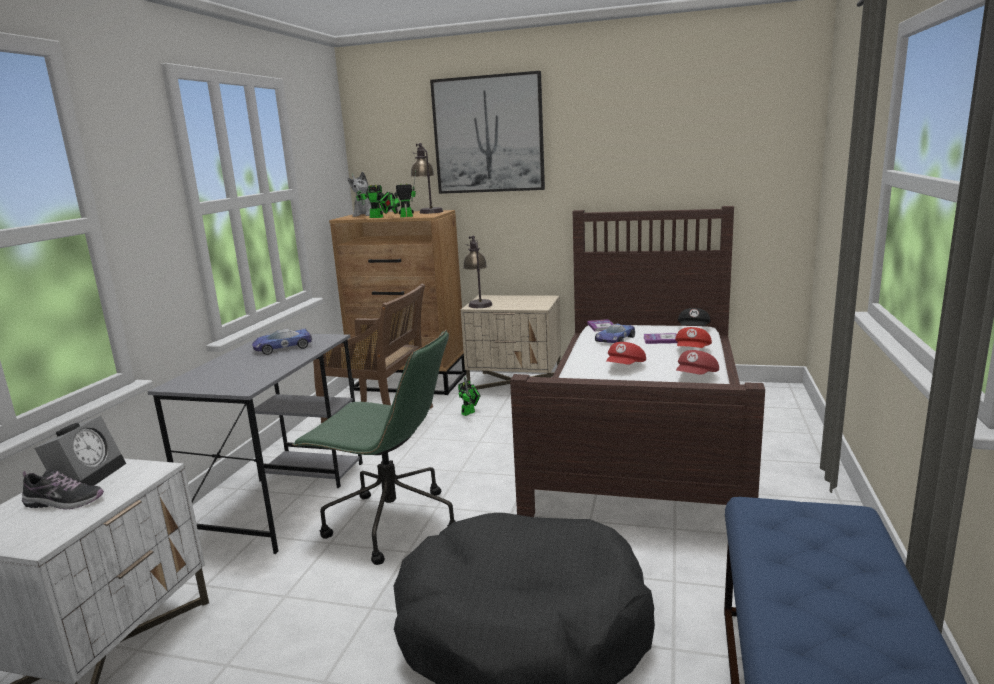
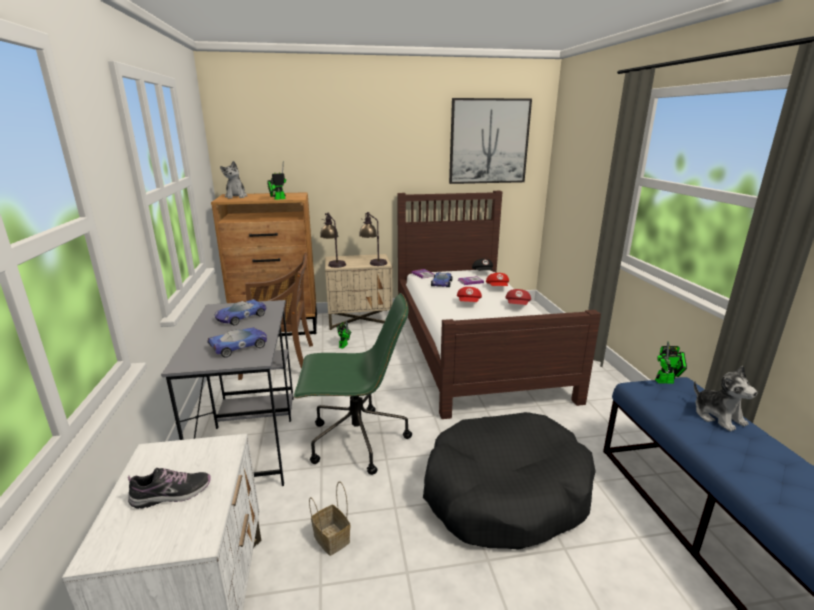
camera: 25 degrees left, 5 degrees up
alarm clock [34,416,126,486] -> none
toy robot [352,173,391,218] -> toy robot moved to [655,341,687,384]
table lamp [411,143,443,214] -> table lamp moved to [359,212,387,266]
picture [430,71,545,194] -> picture moved to [449,98,532,184]
none -> toy car [207,327,267,357]
none -> basket [309,481,350,556]
none -> plush toy [694,366,757,432]

